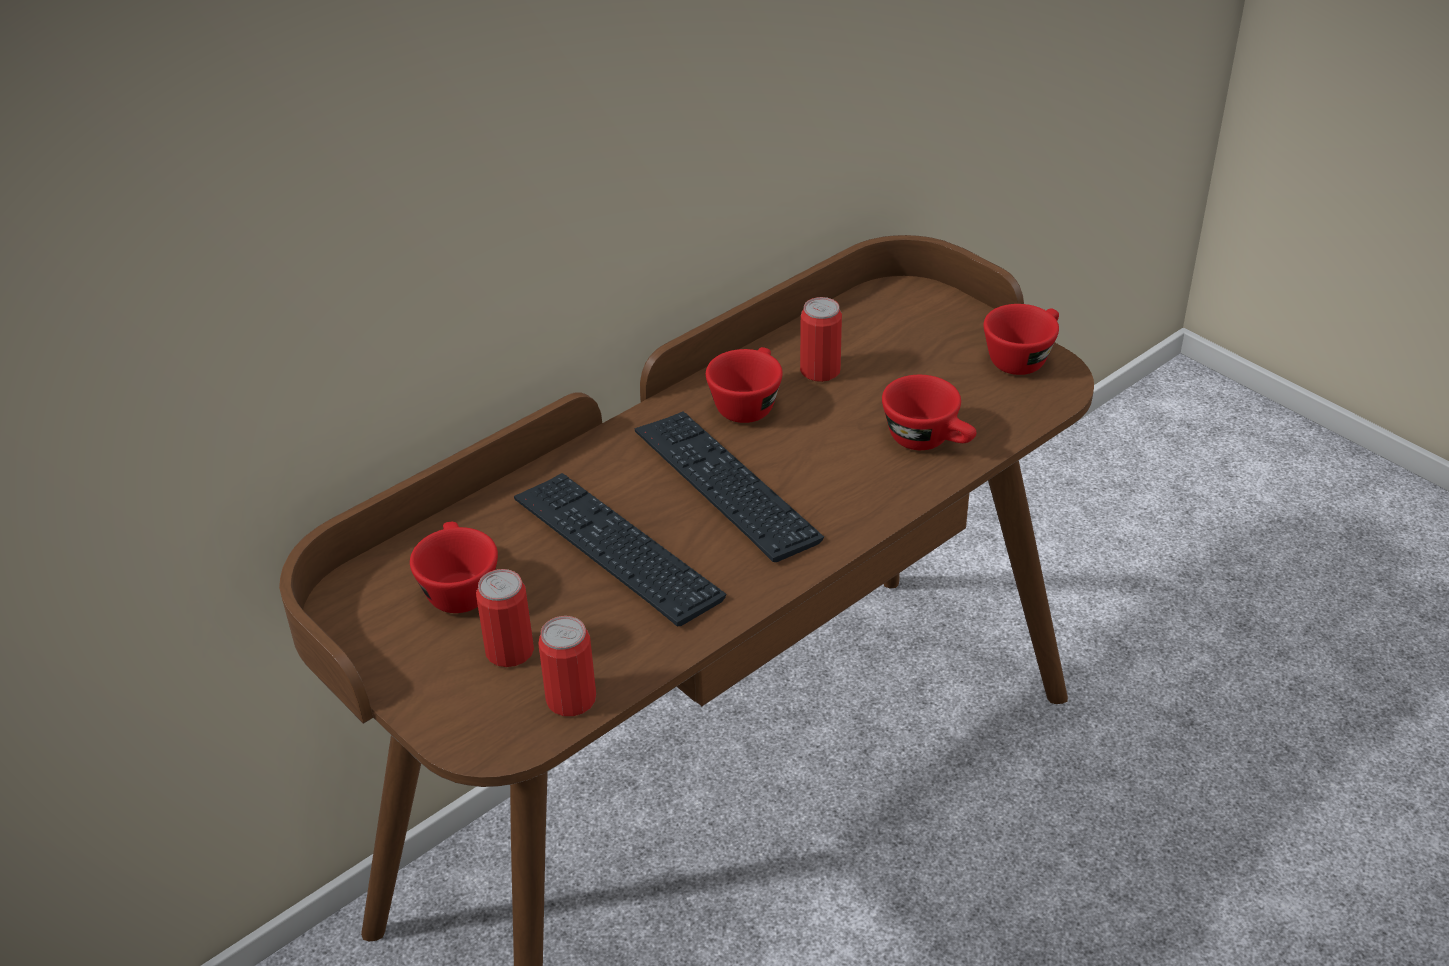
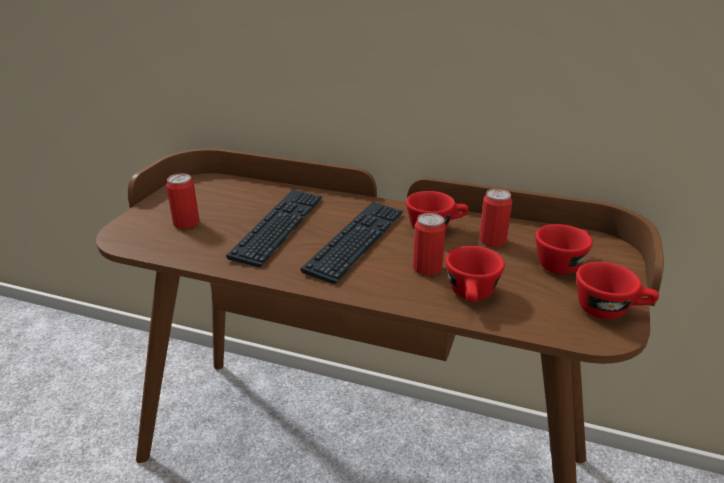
camera: 60 degrees right, 10 degrees down
red cup [410,522,498,613] -> red cup moved to [535,224,593,274]
can [538,616,596,716] -> can moved to [413,213,446,276]

